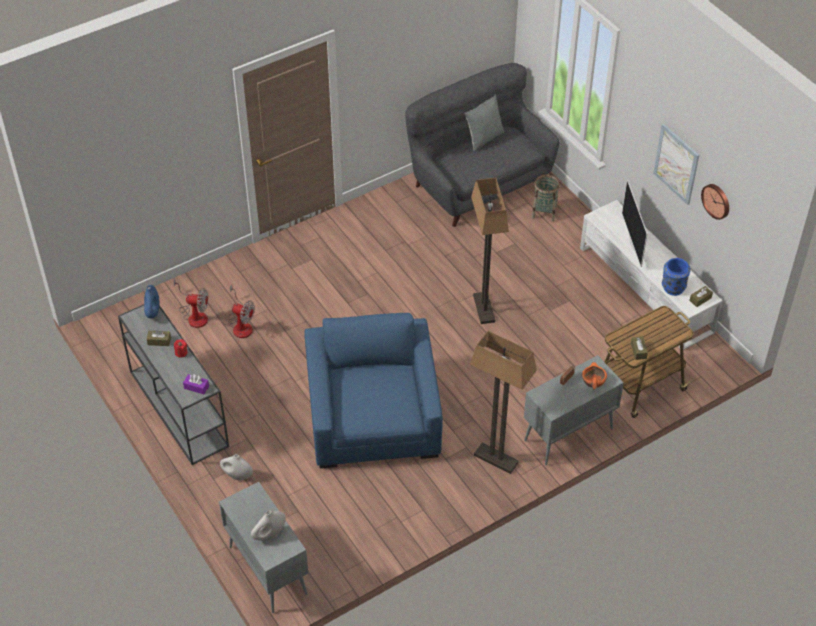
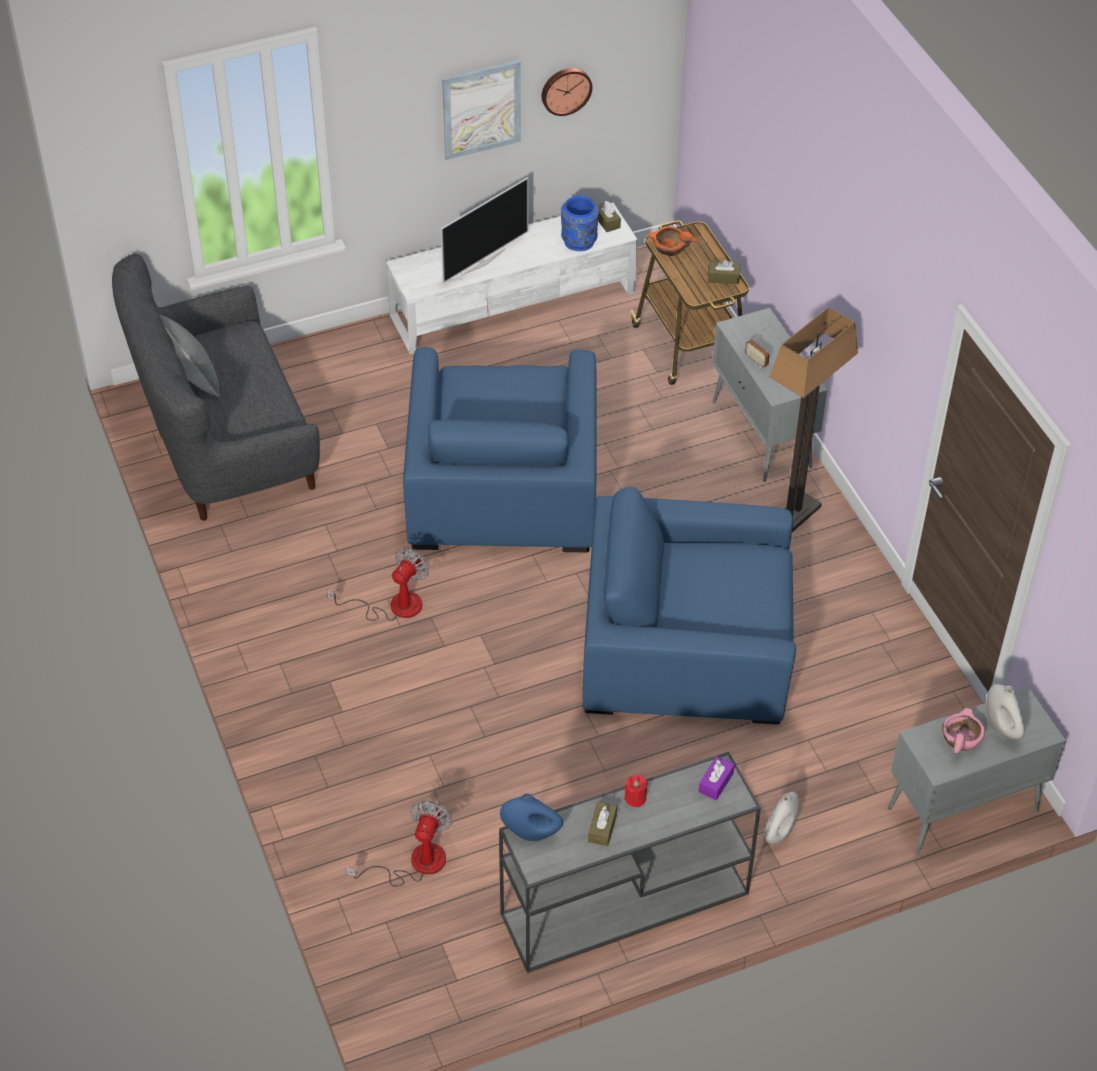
camera: 80 degrees left, 0 degrees up
fan [229,285,255,338] -> fan moved to [327,547,429,621]
floor lamp [471,178,509,324] -> blue armchair [403,347,596,553]
basket [531,175,560,222] -> none
orange bowl [582,362,607,389] -> orange bowl moved to [649,226,697,256]
television [622,180,647,267] -> television turned 45 degrees counterclockwise [441,177,528,283]
none -> pink bowl [942,708,985,753]

